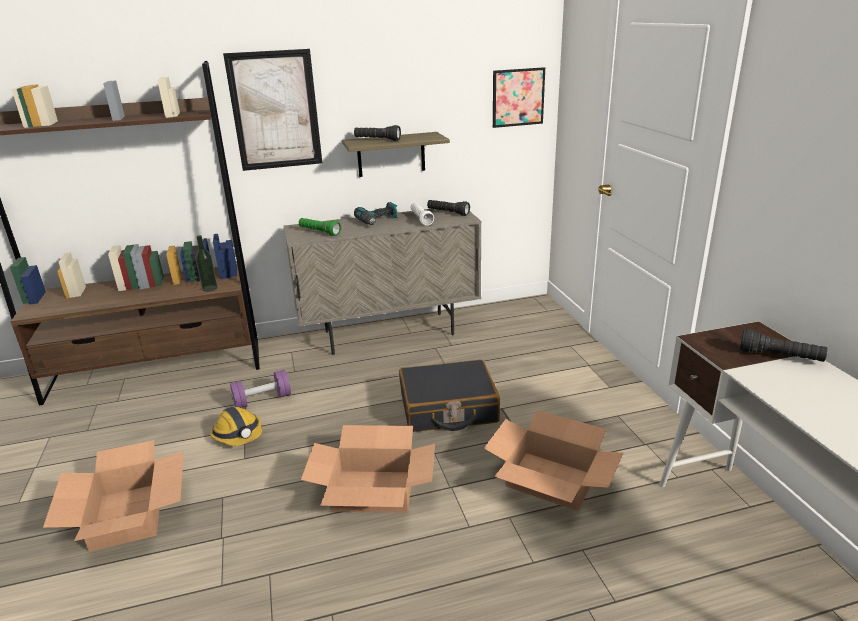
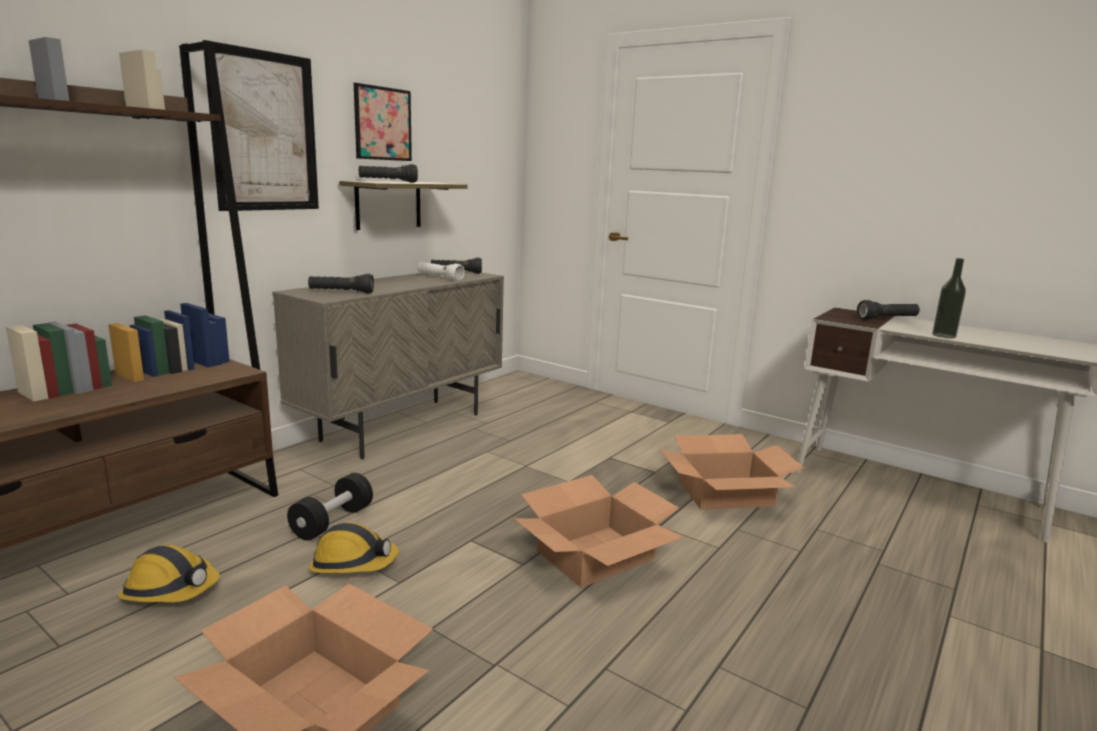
camera: 40 degrees left, 10 degrees down
bottle [195,235,218,292] -> bottle moved to [932,258,966,338]
purple dumbbell [230,370,291,408] -> black dumbbell [287,473,373,541]
green flashlight [299,218,341,236] -> black flashlight [308,274,374,293]
power drill [354,202,398,225] -> none
black suitcase [399,360,500,432] -> none
picture [493,67,545,128] -> picture moved to [354,83,412,161]
none -> hard hat [118,545,220,602]

